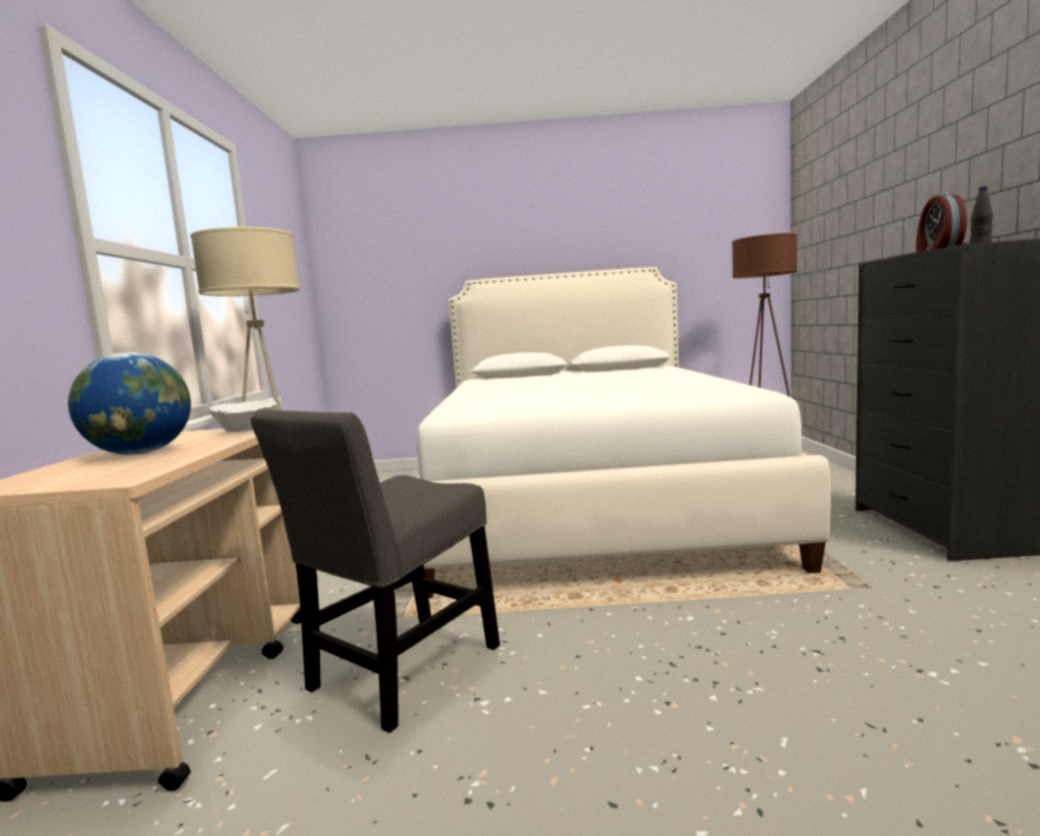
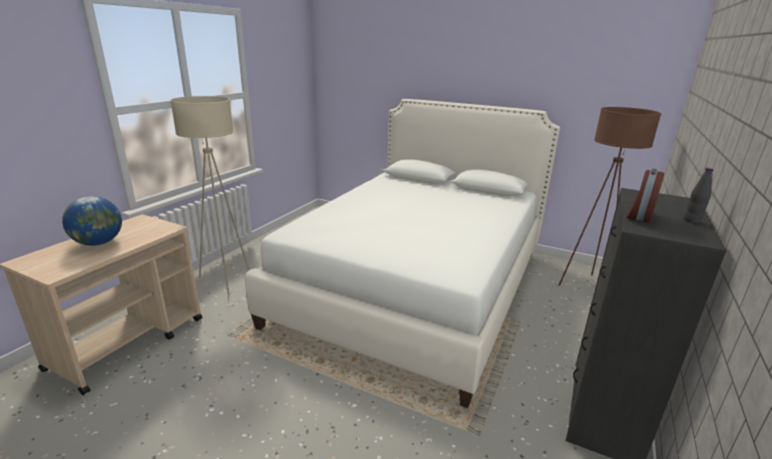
camera: 25 degrees right, 15 degrees up
white bowl [208,399,277,432] -> none
grey chair [251,409,500,733] -> none

